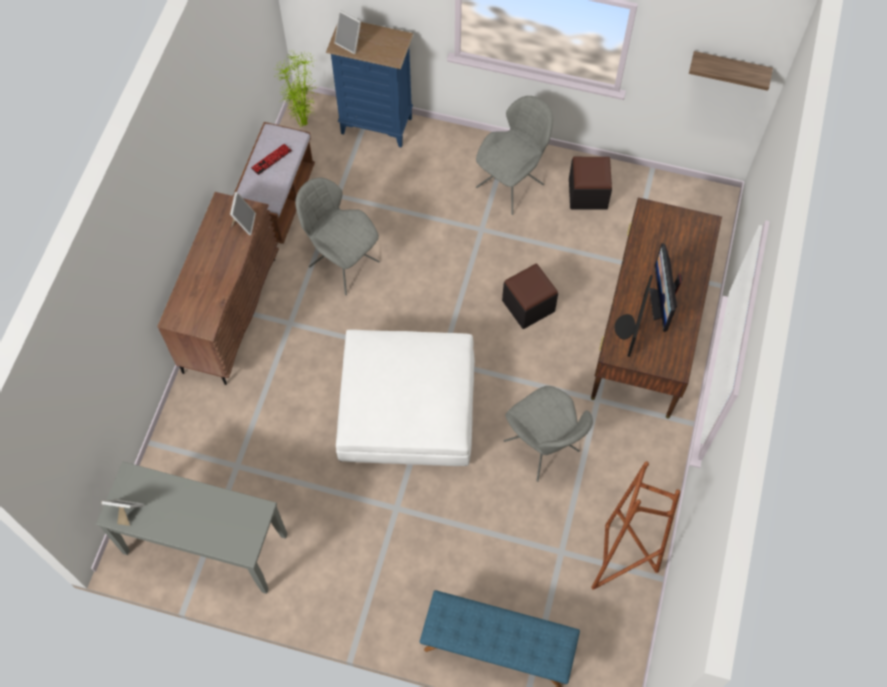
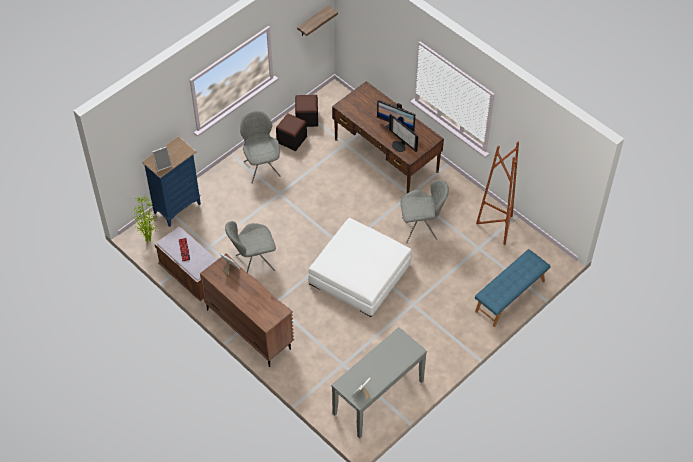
camera: 60 degrees left, 10 degrees down
black ottoman [502,264,558,329] -> black ottoman moved to [295,95,318,127]

